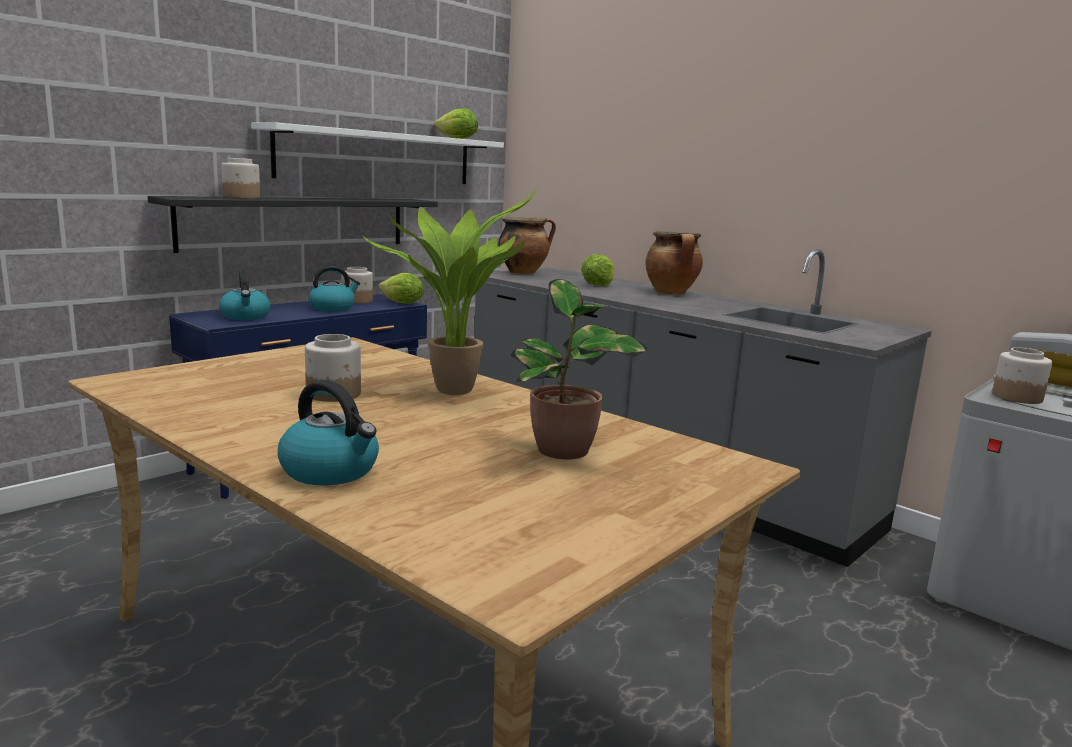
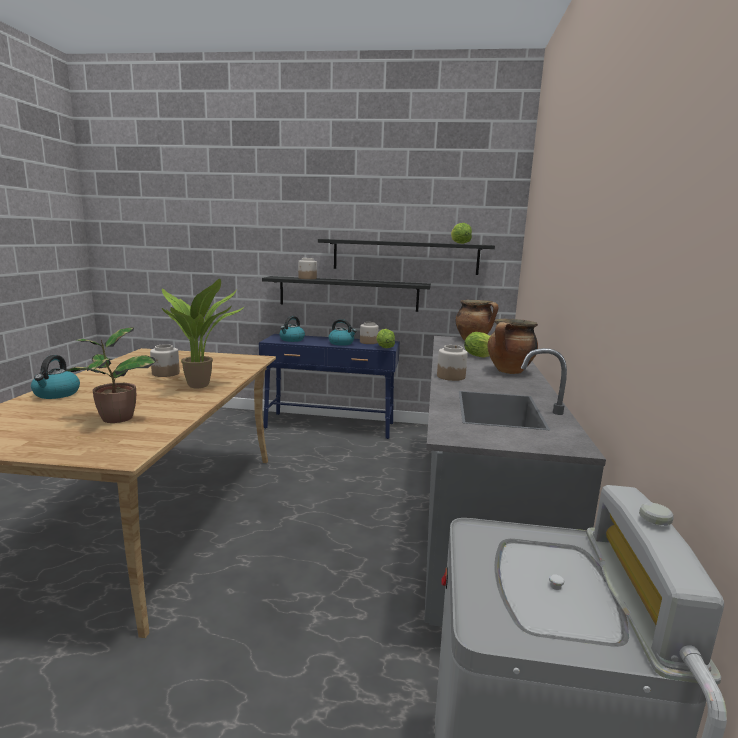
camera: 55 degrees right, 0 degrees up
white shelf [251,122,504,184] -> black shelf [318,239,495,275]
jar [992,347,1052,404] -> jar moved to [437,345,468,381]

